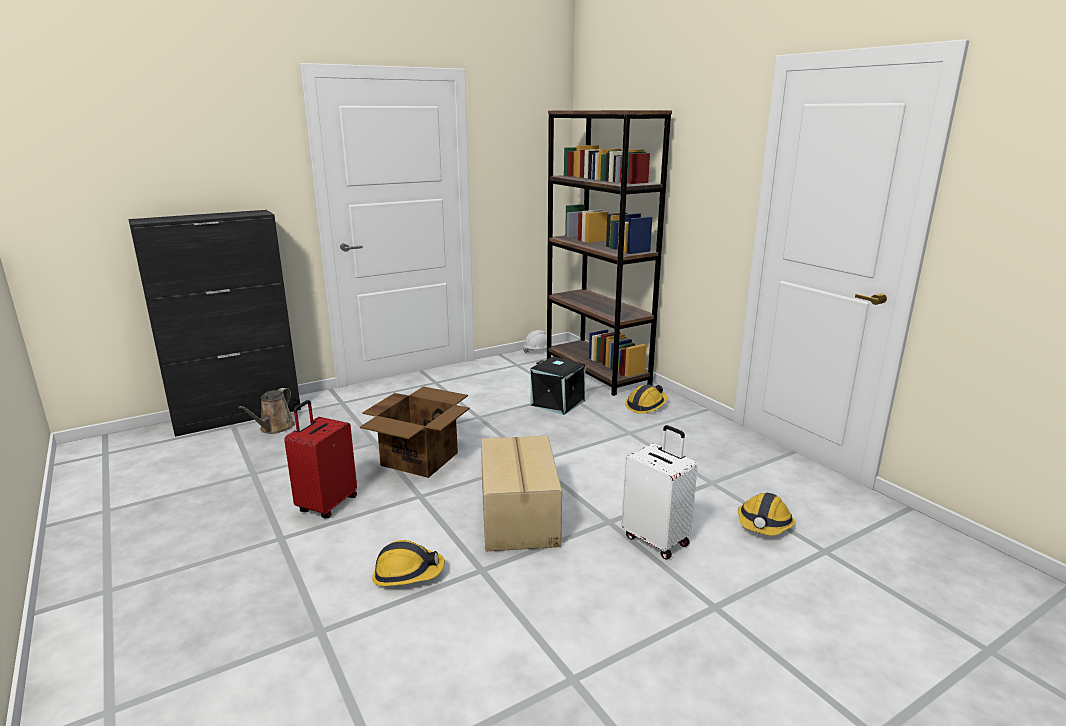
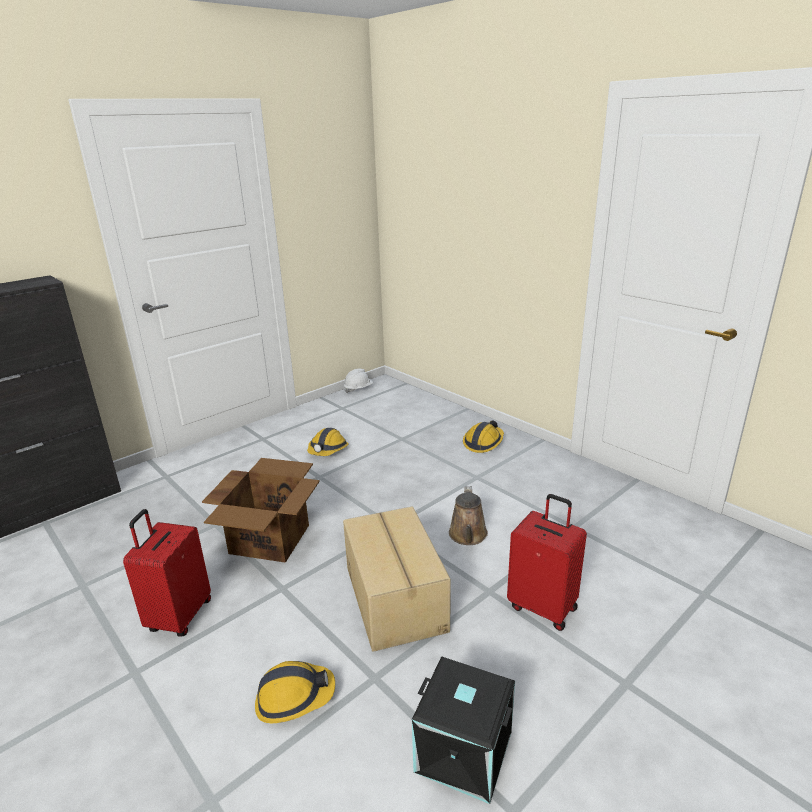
camera: 10 degrees left, 5 degrees up
brown watering can [238,388,295,434] -> brown watering can moved to [449,486,488,545]
black storage box [530,356,586,415] -> black storage box moved to [412,656,515,804]
brown bookcase [547,110,672,396] -> none
white suitcase [621,425,698,560] -> red suitcase [507,494,587,631]
hard hat [738,493,795,536] -> hard hat moved to [307,428,349,456]

